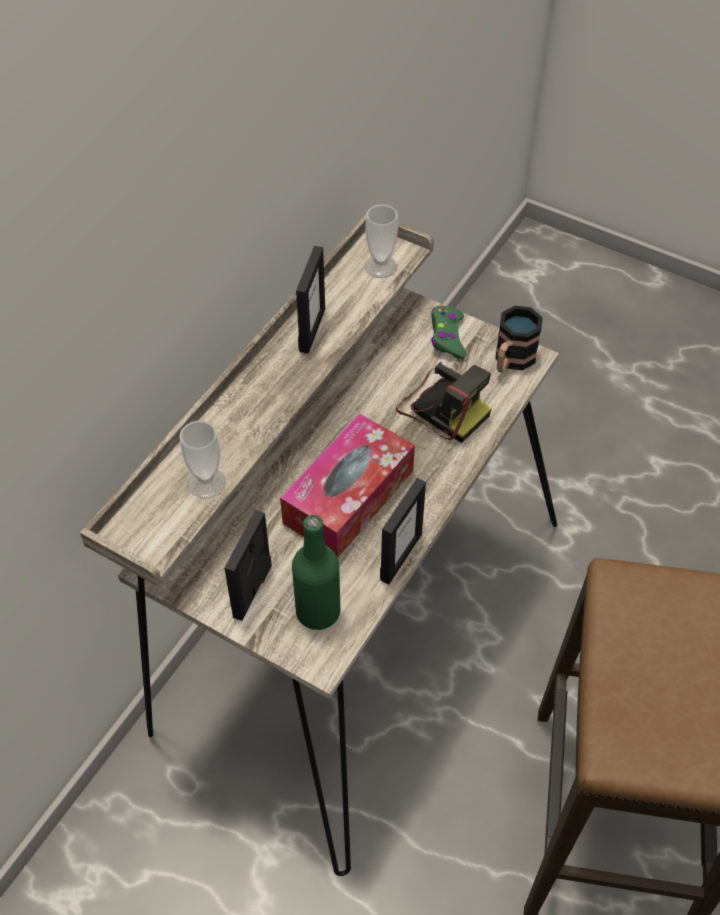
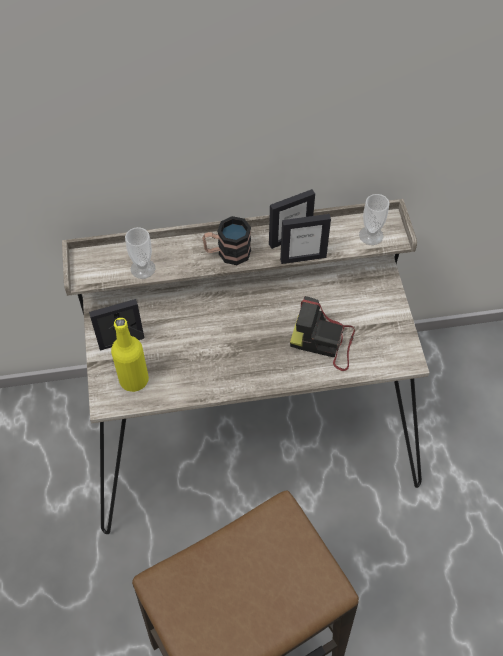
camera: 50 degrees right, 5 degrees up
tissue box [280,414,415,558] -> none
green bottle [292,515,340,630] -> yellow bottle [111,318,149,392]
picture frame [380,478,426,584] -> picture frame moved to [280,214,331,264]
camera [396,362,492,443] -> camera turned 105 degrees clockwise [290,296,355,371]
green game controller [431,306,466,359] -> none
mug [495,306,543,373] -> mug moved to [202,216,251,265]

